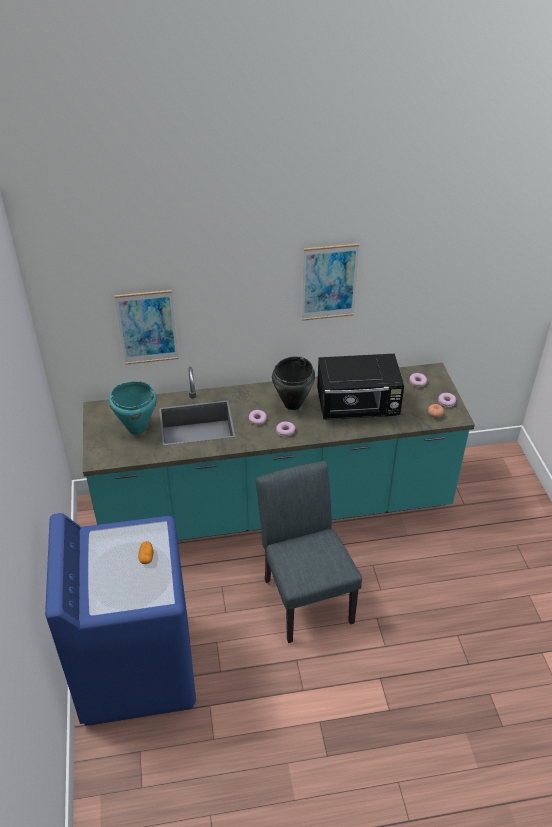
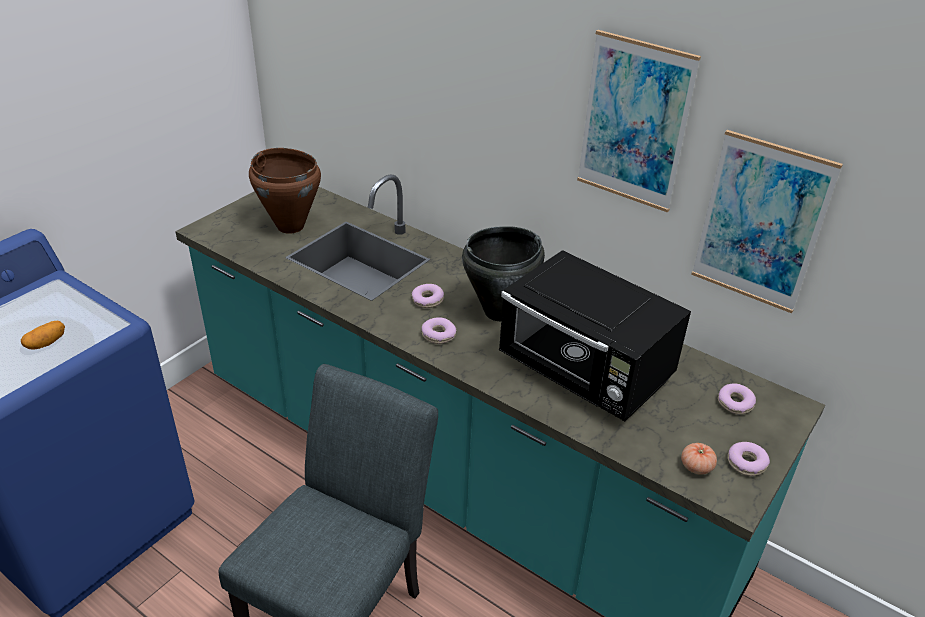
camera: 45 degrees right, 5 degrees down
turquoise cooking pot [109,381,157,435] -> brown cooking pot [249,148,321,234]
picture [114,290,179,365] -> picture moved to [691,130,843,313]

